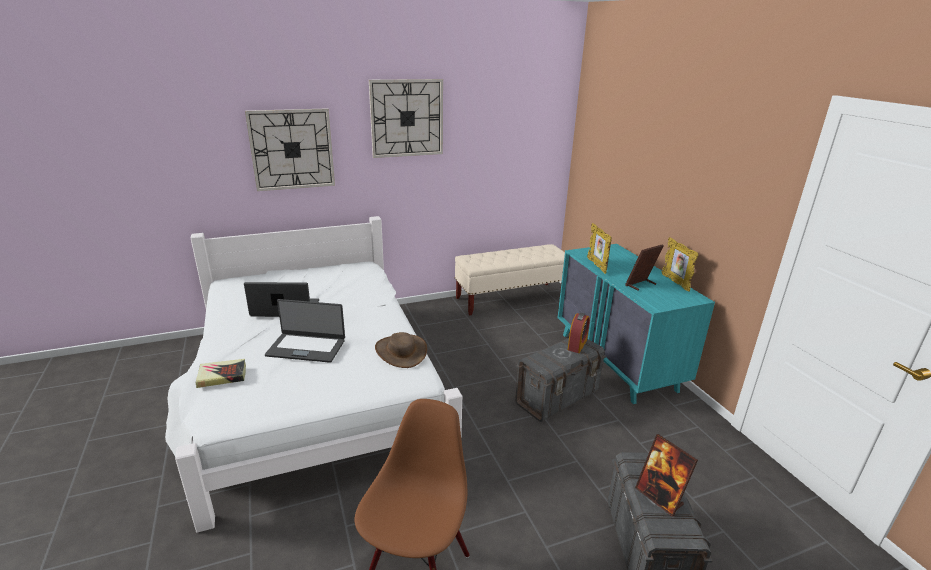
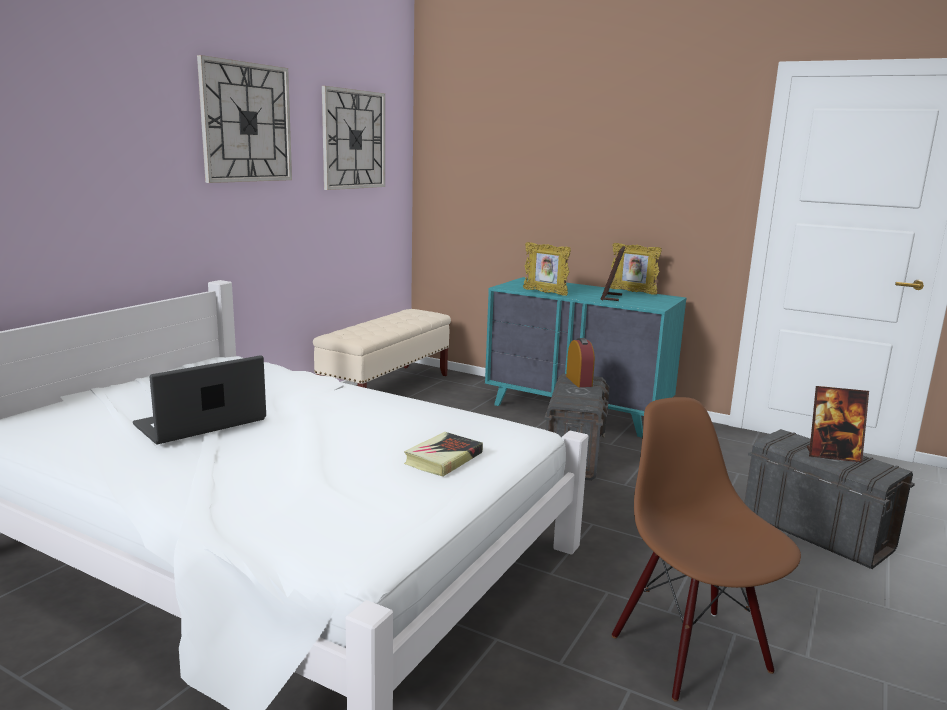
camera: 40 degrees left, 10 degrees down
book [196,359,246,388] -> book moved to [404,432,483,477]
wall clock [245,108,335,191] -> wall clock moved to [322,86,385,190]
laptop [265,299,345,363] -> none
brown hat [375,332,427,368] -> none

